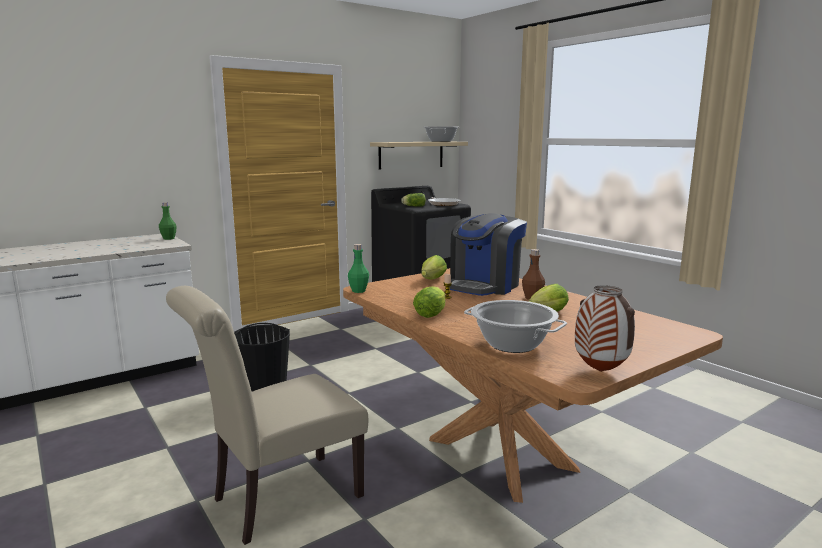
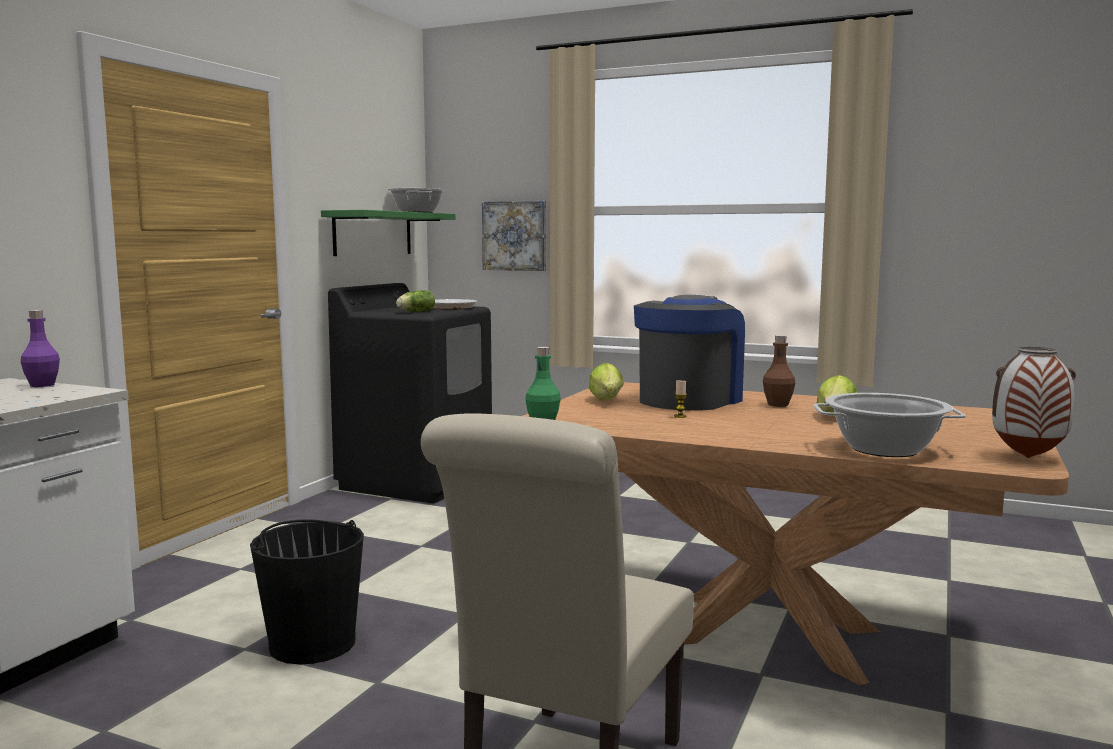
camera: 30 degrees left, 5 degrees down
green bottle [159,202,177,240] -> purple bottle [21,310,60,387]
beige shelf [370,142,468,170] -> green shelf [321,210,456,256]
lettuce [413,286,446,318] -> none
coffee machine [449,213,527,296] -> coffee machine turned 150 degrees counterclockwise [634,295,745,411]
none -> picture [482,201,546,271]

